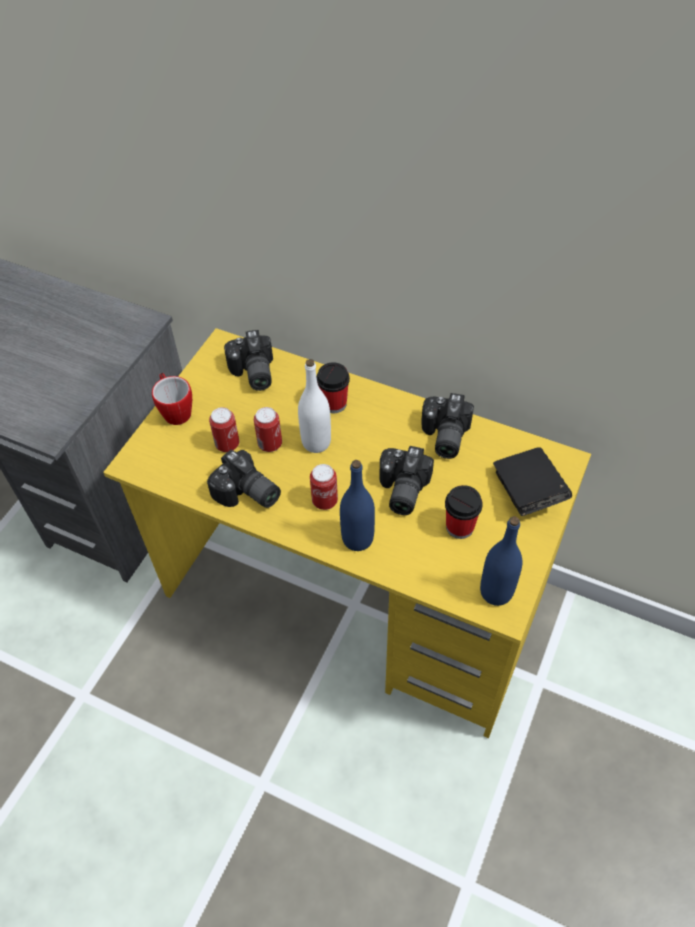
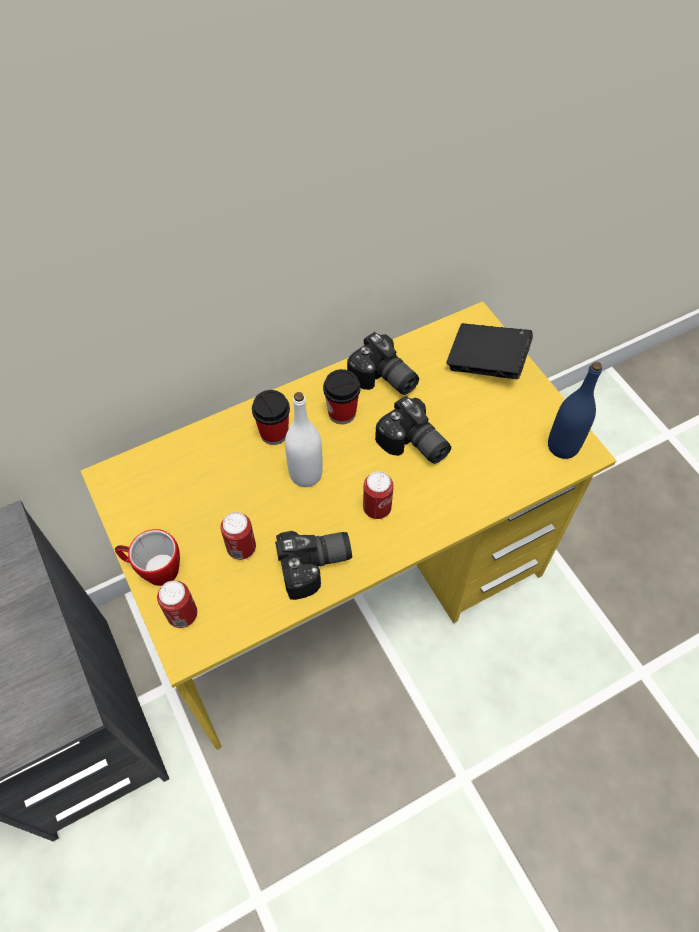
camera: 55 degrees left, 5 degrees up
camera [224,330,273,391] -> none
can [254,407,282,452] -> can moved to [157,581,197,628]
blue bottle [340,460,375,551] -> none
cup [445,485,483,539] -> cup moved to [323,369,360,424]

